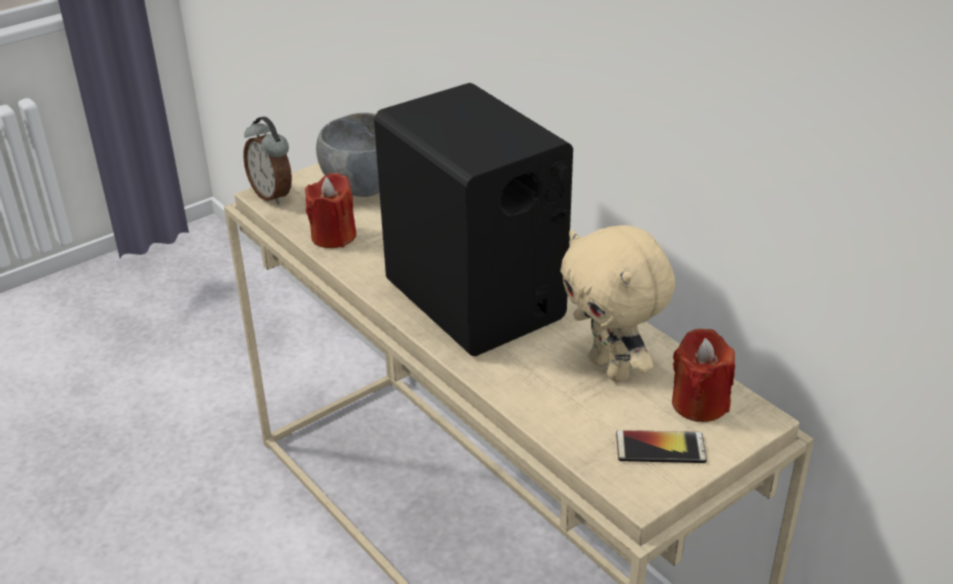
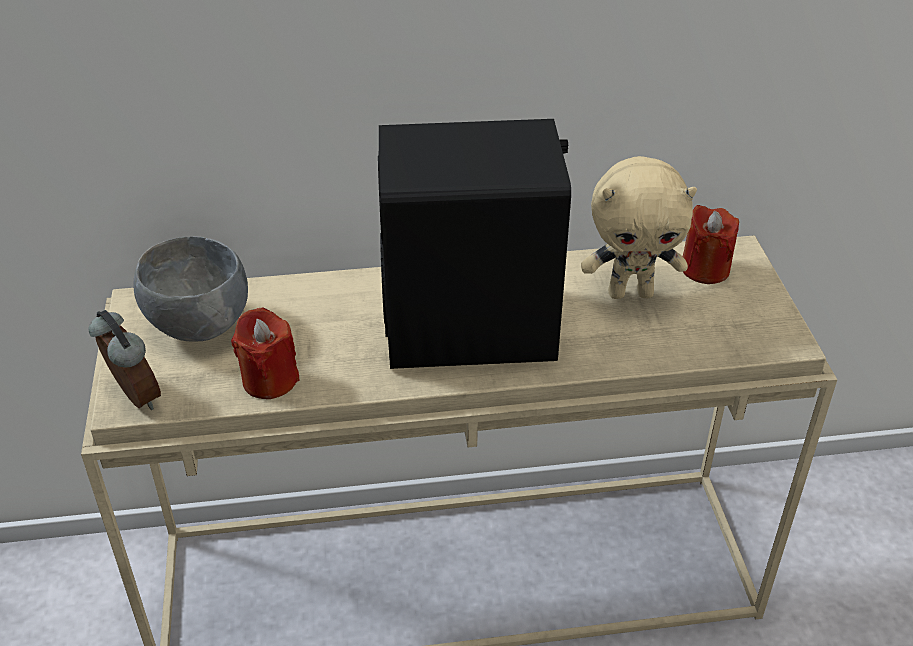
camera: 60 degrees left, 5 degrees up
alarm clock [243,116,292,205] -> alarm clock turned 120 degrees counterclockwise [89,310,161,410]
phone [616,430,707,463] -> none

